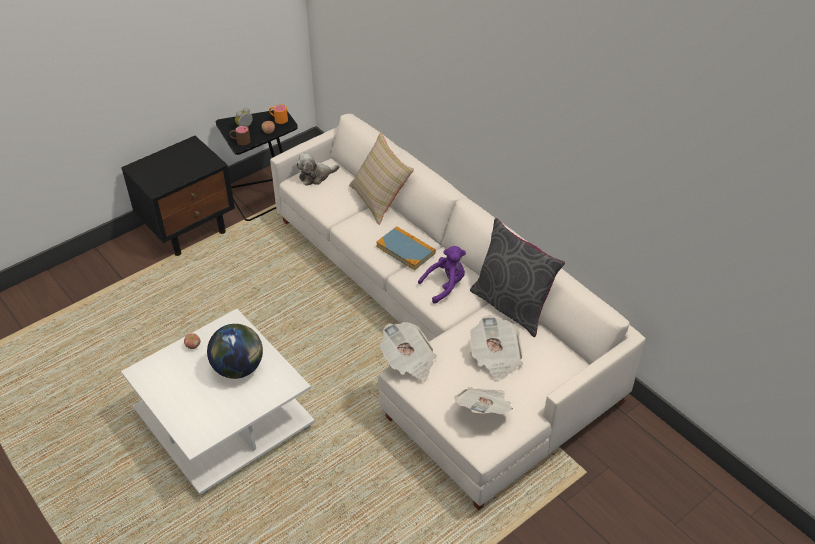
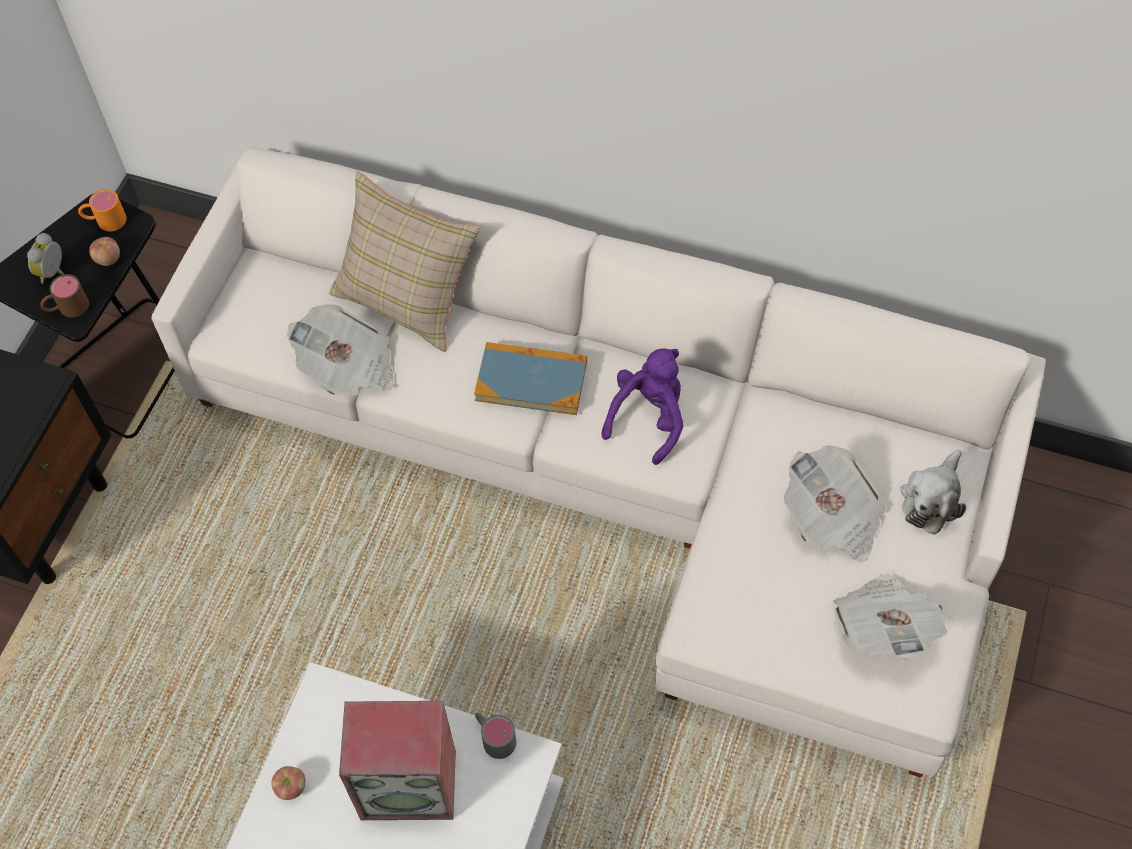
camera: 30 degrees left, 15 degrees up
globe [207,324,263,379] -> speaker [339,701,456,820]
plush toy [296,153,340,186] -> plush toy moved to [900,450,966,535]
newspaper [380,322,437,381] -> newspaper moved to [287,304,395,396]
grey pillow [470,218,565,337] -> none
none -> grey mug [475,712,517,759]

